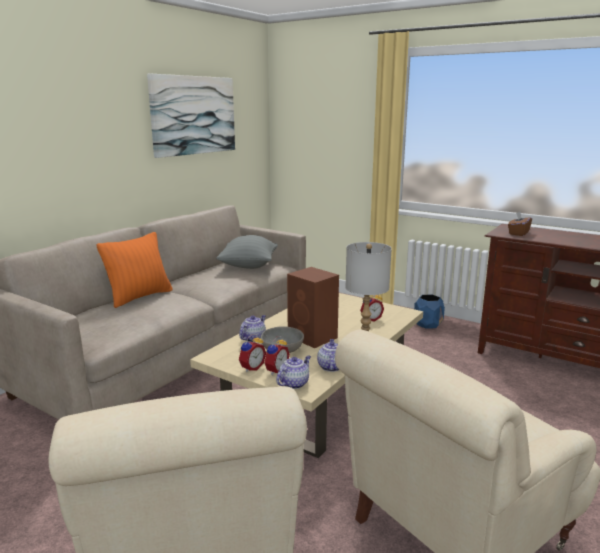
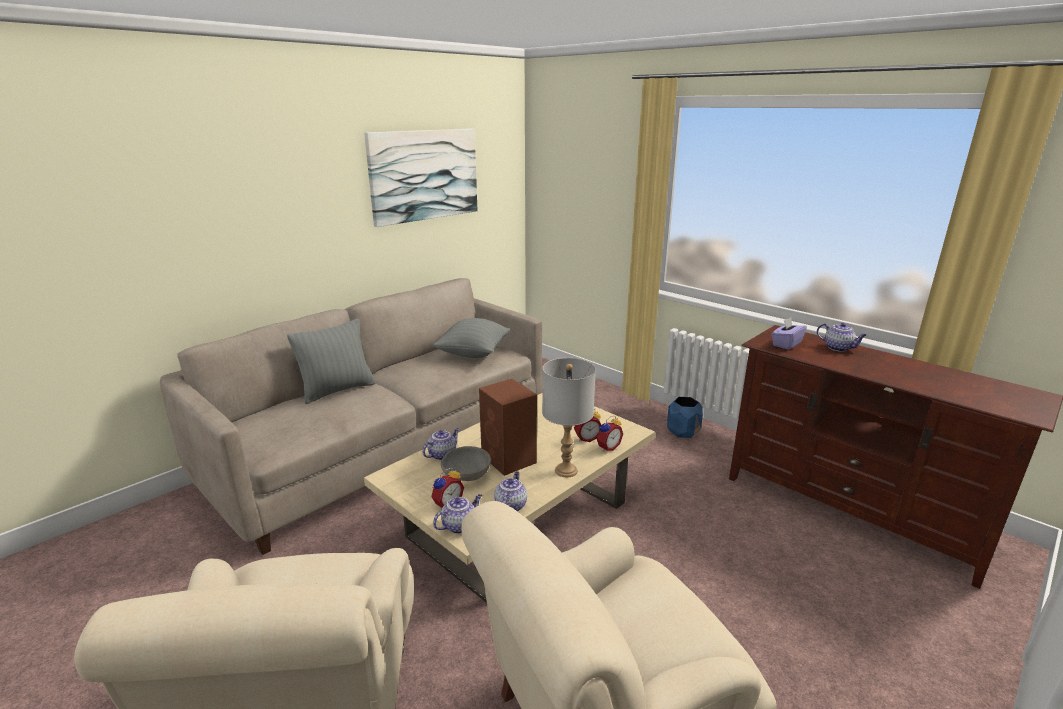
camera: 10 degrees right, 5 degrees up
orange pillow [97,232,173,308] -> grey pillow [287,319,376,404]
alarm clock [239,334,266,372] -> alarm clock moved to [597,416,623,452]
brown tissue box [508,212,532,236] -> purple tissue box [771,317,807,350]
none -> teapot [817,323,867,352]

